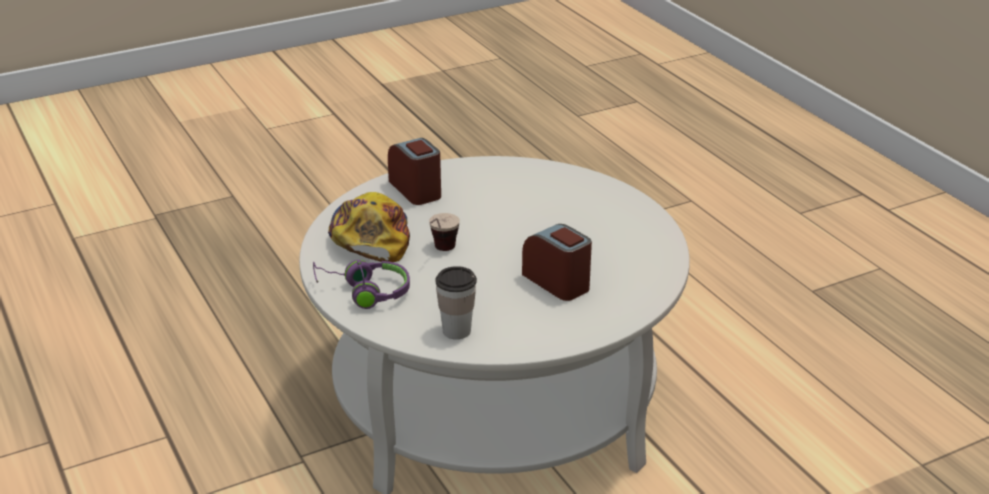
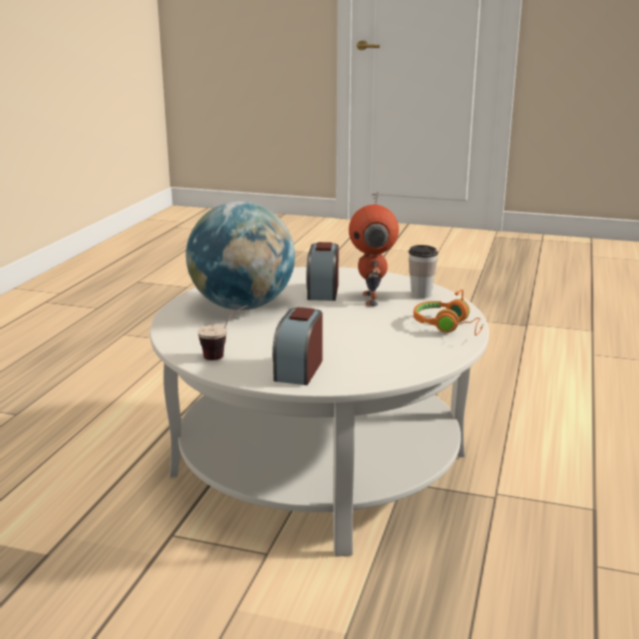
camera: 135 degrees left, 10 degrees down
purple headphones [313,260,410,309] -> orange headphones [413,289,483,336]
cap [328,192,410,262] -> none
cup [429,213,460,251] -> cup moved to [197,305,248,360]
none -> globe [186,201,295,310]
none -> toy robot [349,191,399,306]

